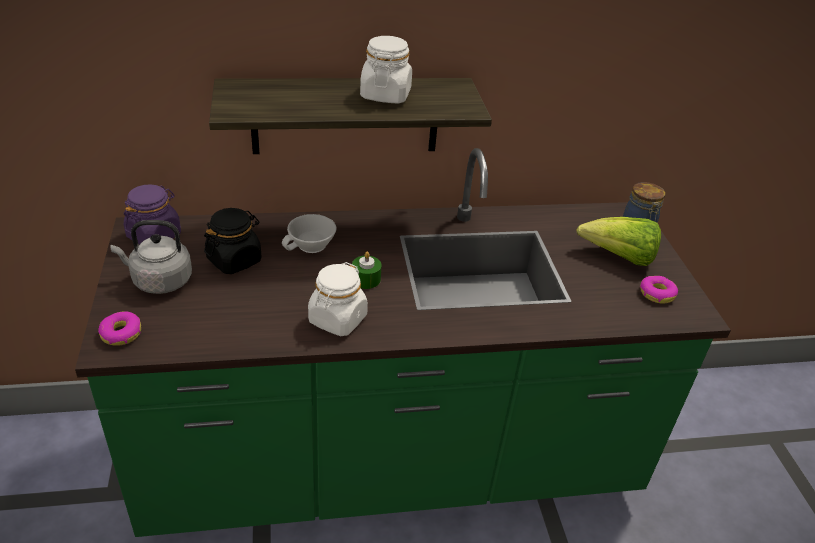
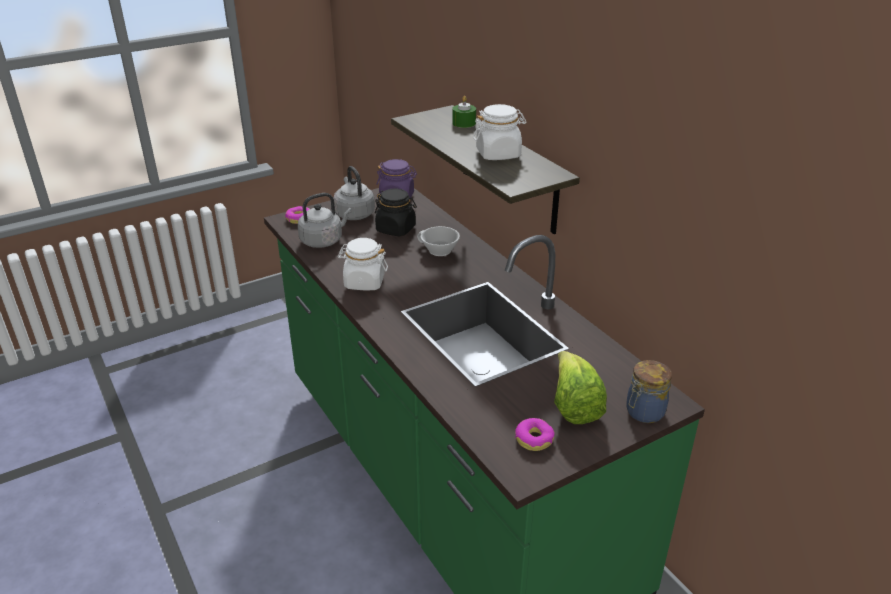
camera: 70 degrees right, 5 degrees down
green candle [352,251,381,289] -> green candle moved to [452,96,476,128]
none -> grey kettle [298,193,352,248]

